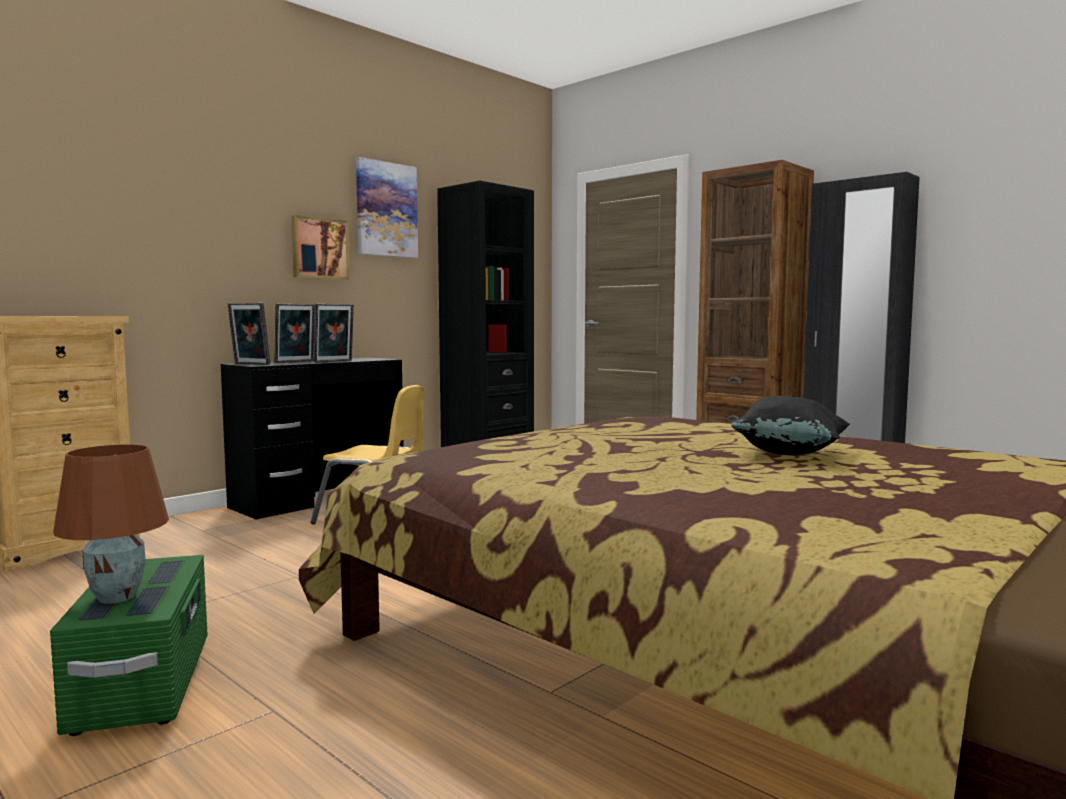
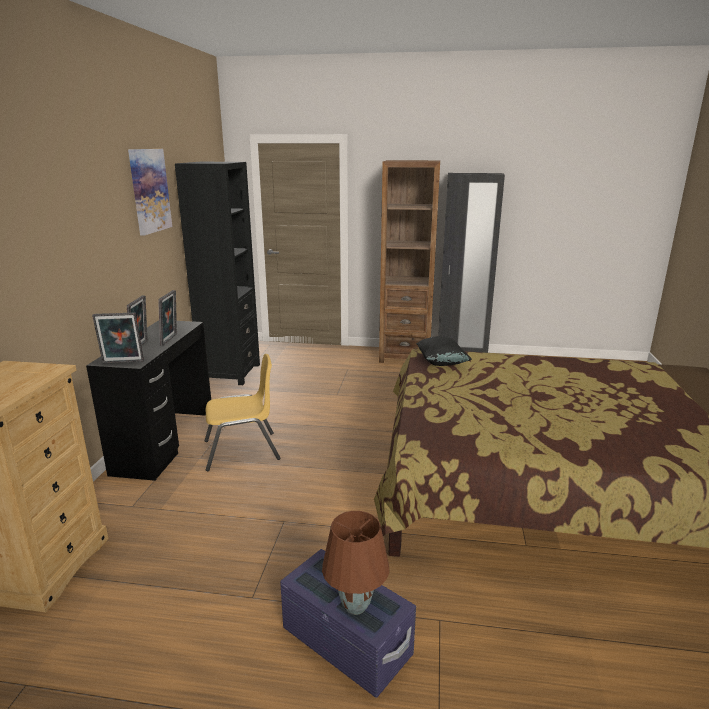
camera: 35 degrees left, 15 degrees up
green storage box [50,555,208,736] -> purple storage box [280,549,416,698]
picture [291,215,350,280] -> none
black pillow [731,396,850,455] -> black pillow moved to [416,336,472,366]

